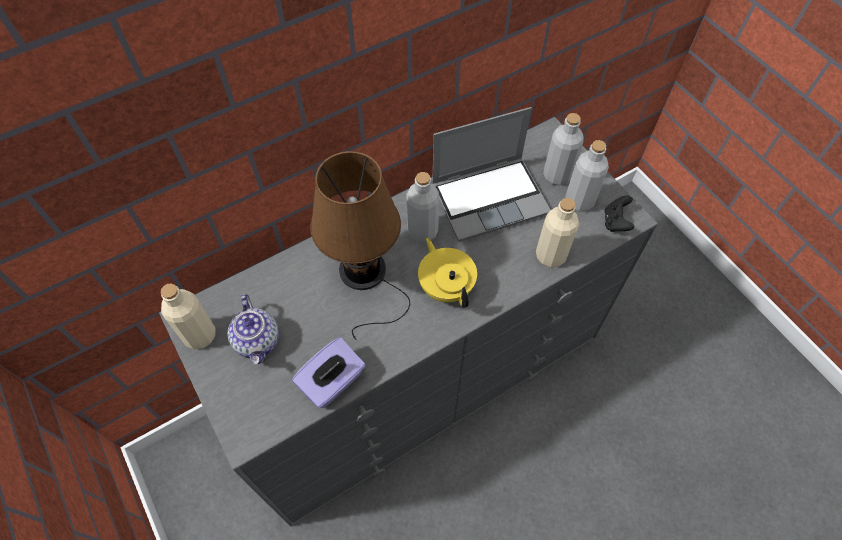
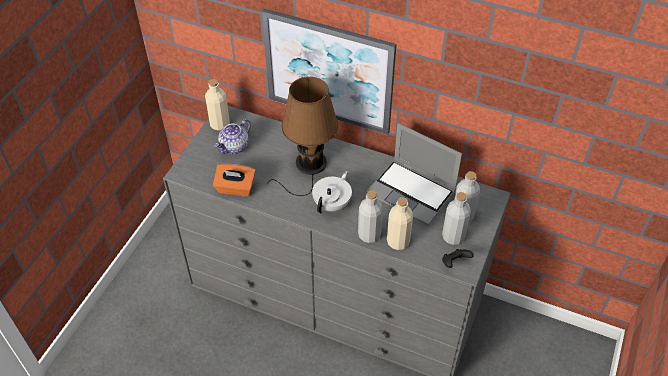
camera: 55 degrees right, 10 degrees down
purple tissue box [292,337,366,408] -> orange tissue box [213,164,256,197]
grey bottle [406,172,440,243] -> grey bottle moved to [358,190,383,243]
yellow teapot [418,238,477,308] -> white teapot [312,171,352,213]
none -> picture [262,8,397,135]

